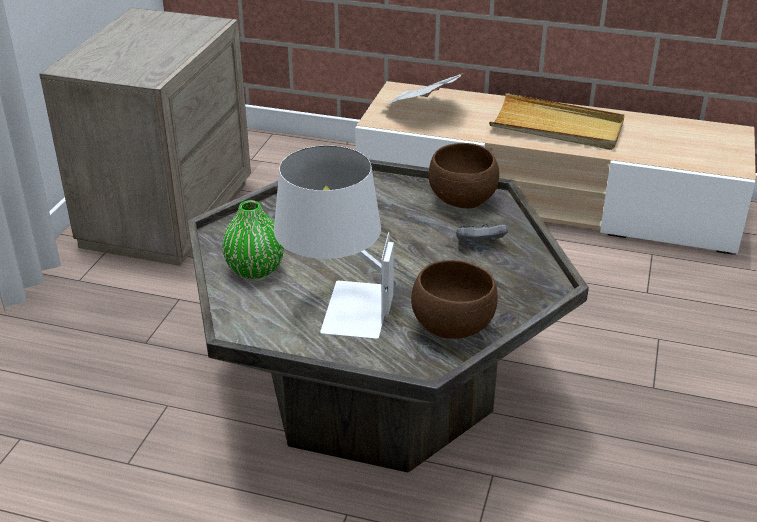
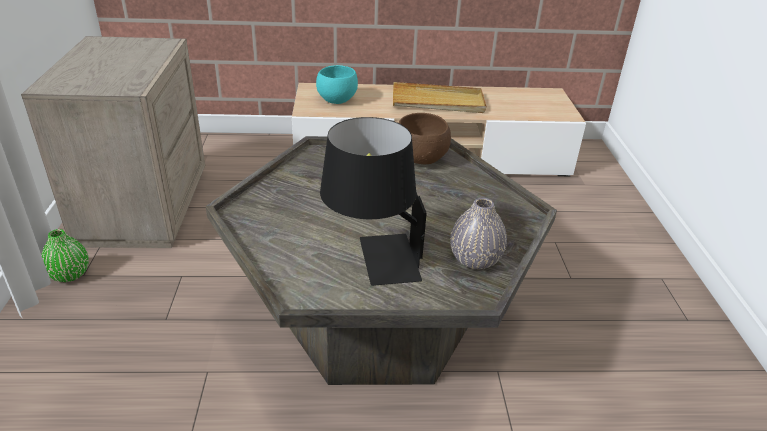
camera: 20 degrees left, 0 degrees up
green vase [222,200,284,279] -> green vase moved to [41,229,89,282]
white table lamp [274,145,394,339] -> black table lamp [320,117,427,286]
newspaper [383,72,466,106] -> turquoise bowl [316,65,358,104]
brown bowl [411,260,497,339] -> grey vase [450,198,507,269]
grey game controller [456,224,508,245] -> none

